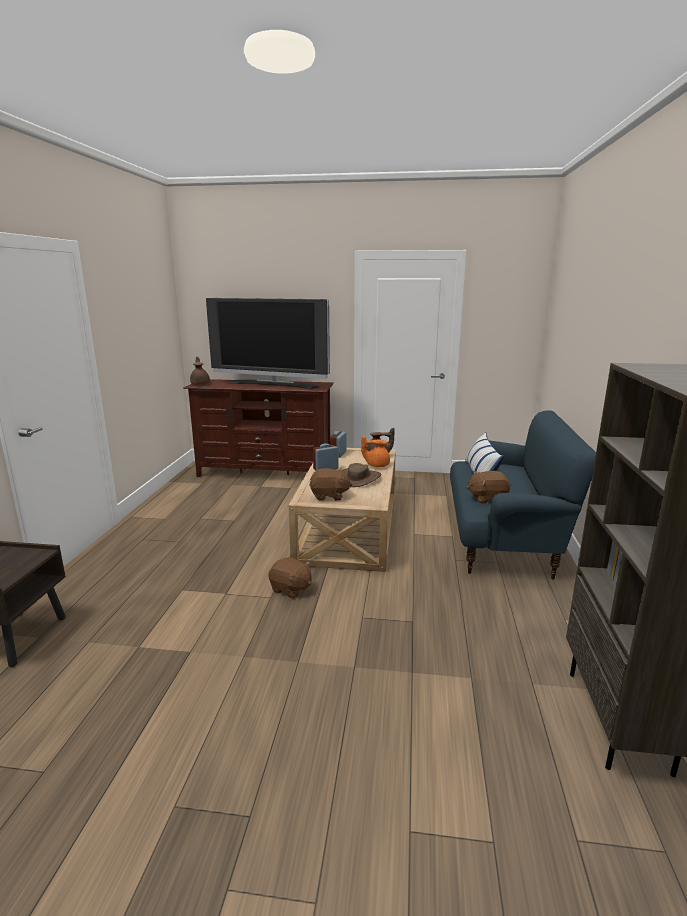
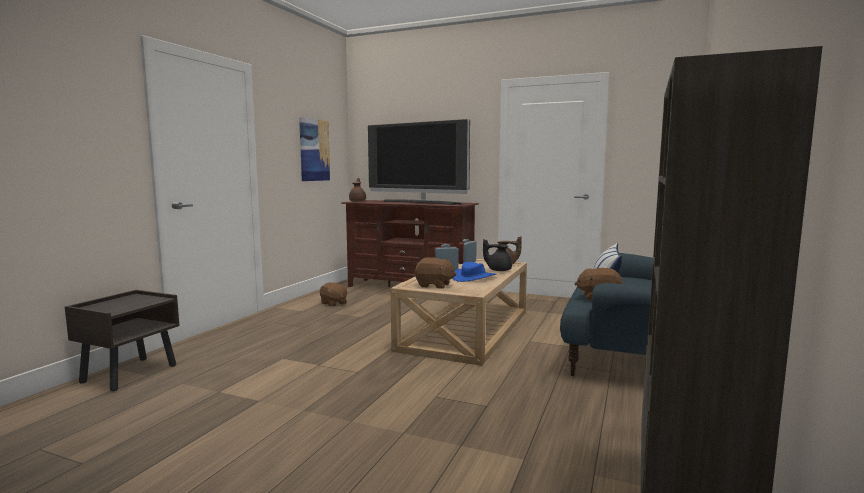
camera: 15 degrees right, 10 degrees down
brown plush toy [268,557,312,598] -> brown plush toy moved to [320,282,348,307]
brown hat [342,463,381,487] -> blue hat [452,262,496,282]
orange teapot [361,436,390,467] -> black teapot [483,239,512,271]
none -> picture [299,117,331,181]

